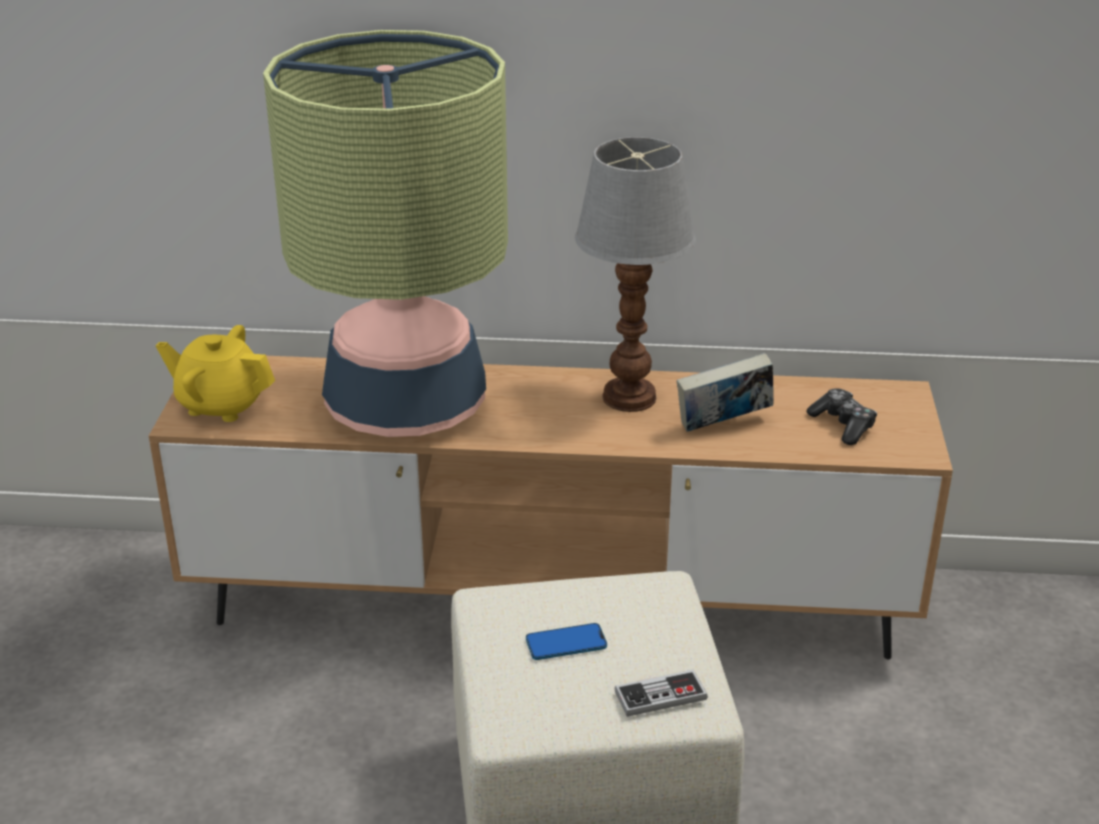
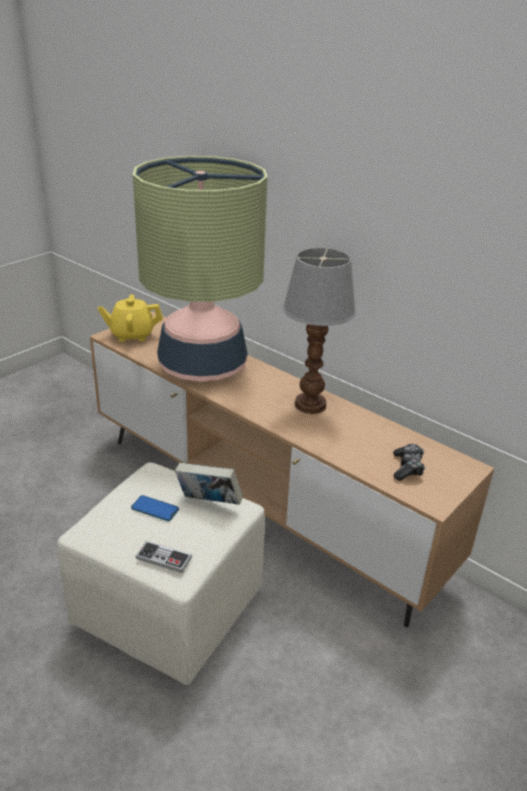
camera: 35 degrees right, 0 degrees up
yellow teapot [156,325,275,422] -> yellow teapot turned 60 degrees counterclockwise [97,294,163,342]
book [677,353,774,432] -> book moved to [175,463,243,505]

